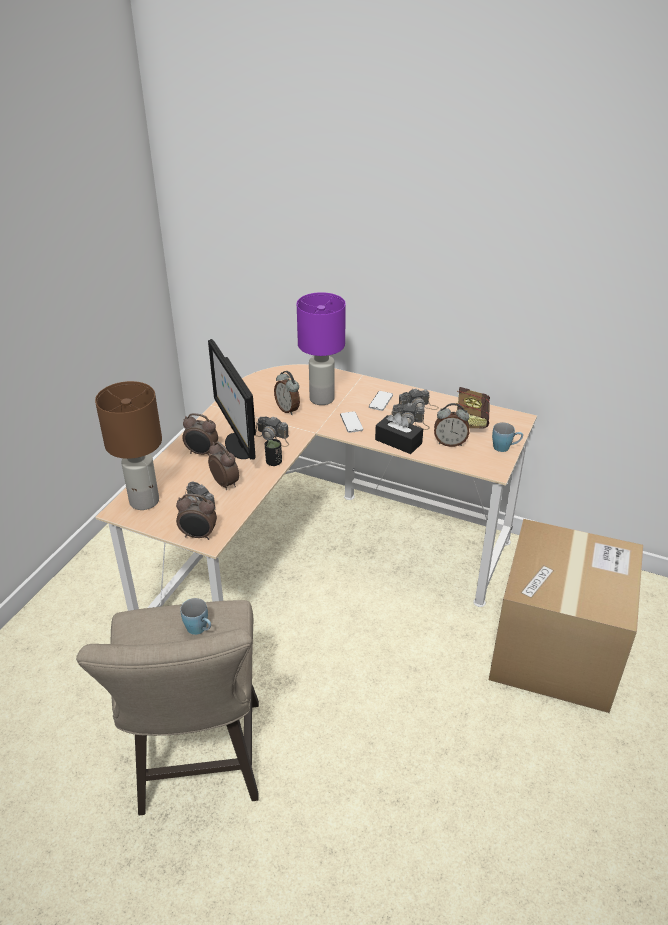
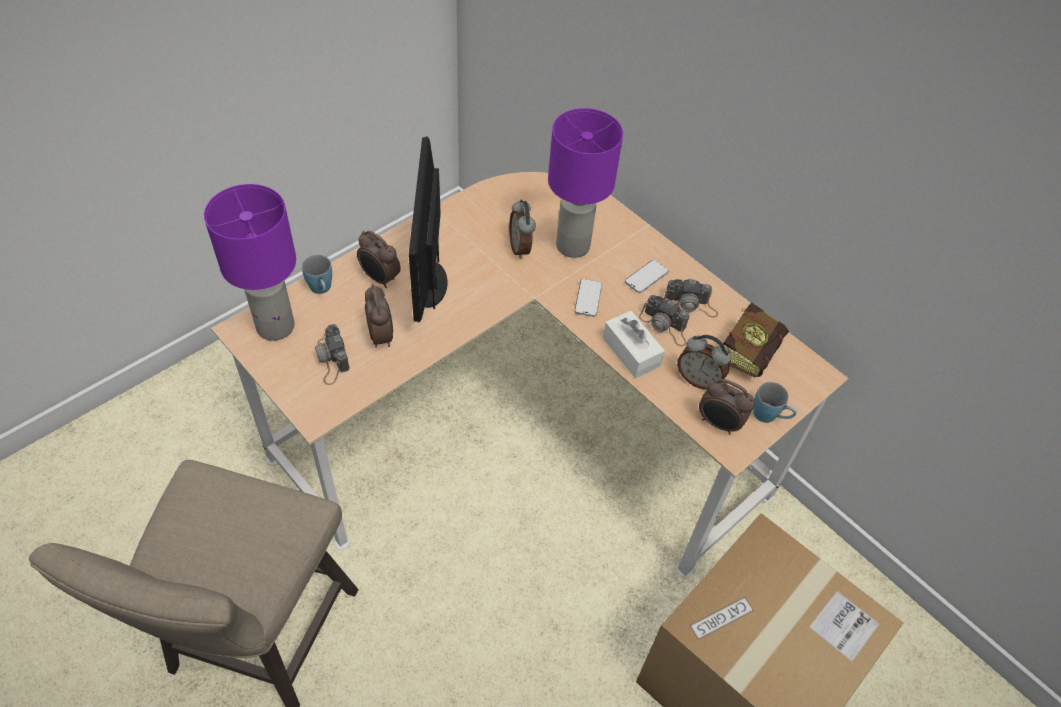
camera: 20 degrees right, 15 degrees up
brown table lamp [95,381,162,510] -> purple table lamp [204,184,296,341]
alarm clock [176,494,217,540] -> alarm clock moved to [699,379,755,435]
blue mug [180,598,211,635] -> blue mug moved to [302,255,332,294]
camera [255,416,289,447] -> none
black cup [265,439,282,466] -> none
black tissue box [375,412,423,454] -> white tissue box [603,311,665,378]

